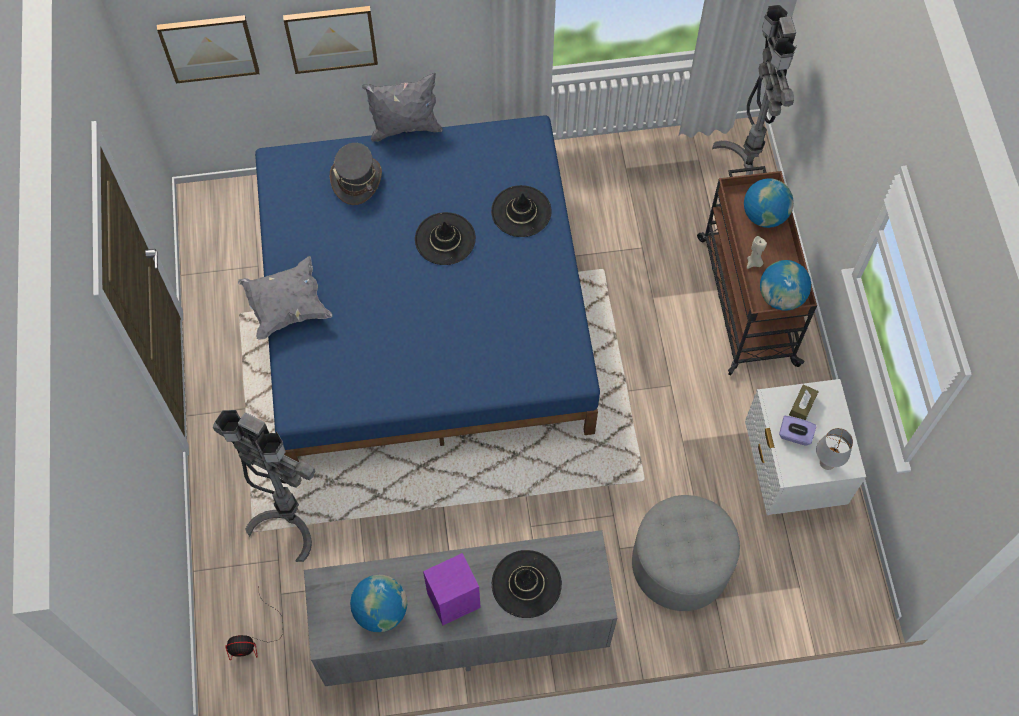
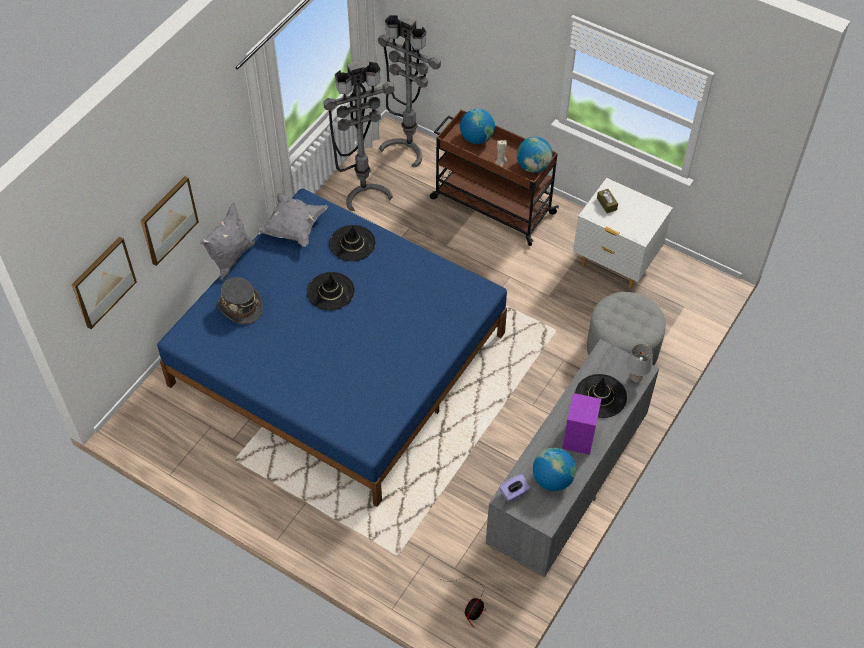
camera: 50 degrees left, 10 degrees down
grey floor lamp [213,410,315,562] -> grey floor lamp moved to [323,61,394,211]
grey pillow [238,256,332,340] -> grey pillow moved to [256,193,328,247]
purple tissue box [779,416,817,446] -> purple tissue box moved to [499,474,530,502]
grey table lamp [816,428,853,470] -> grey table lamp moved to [626,344,653,383]

